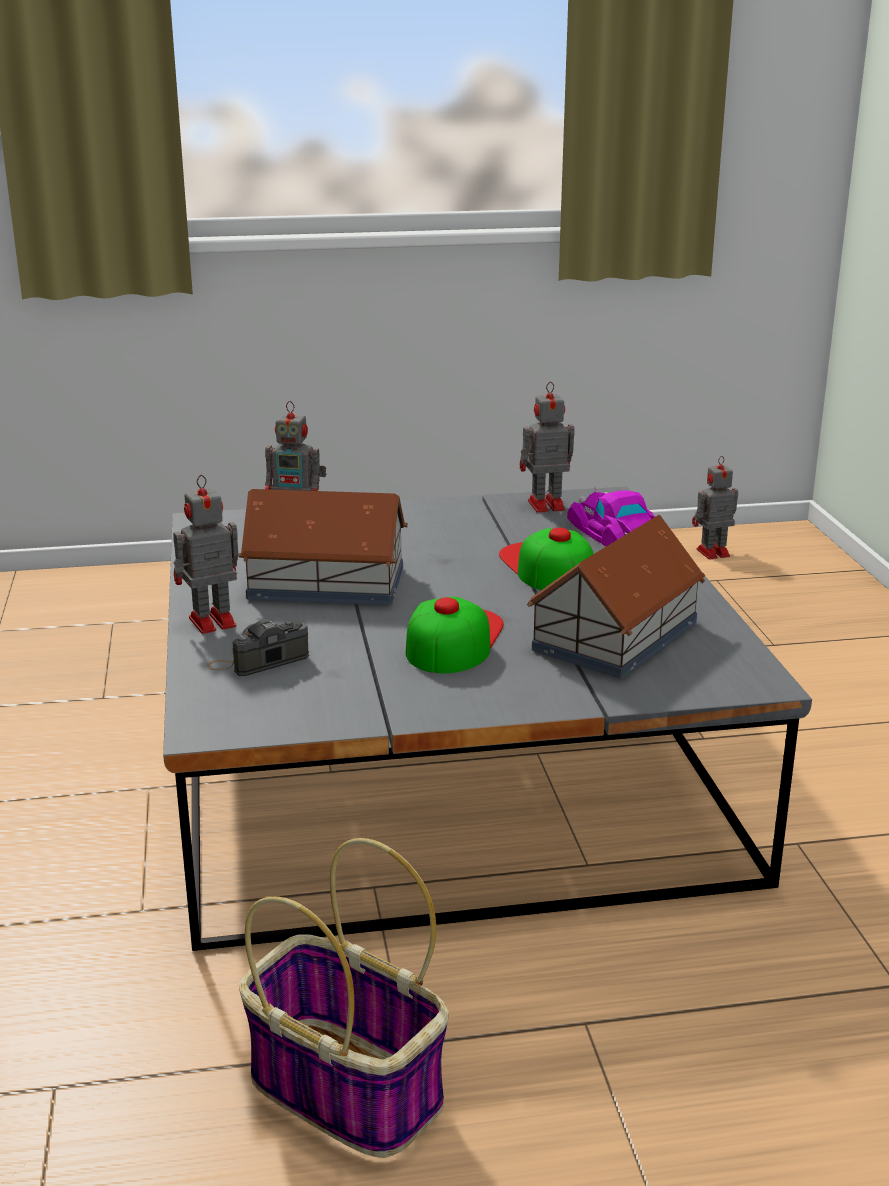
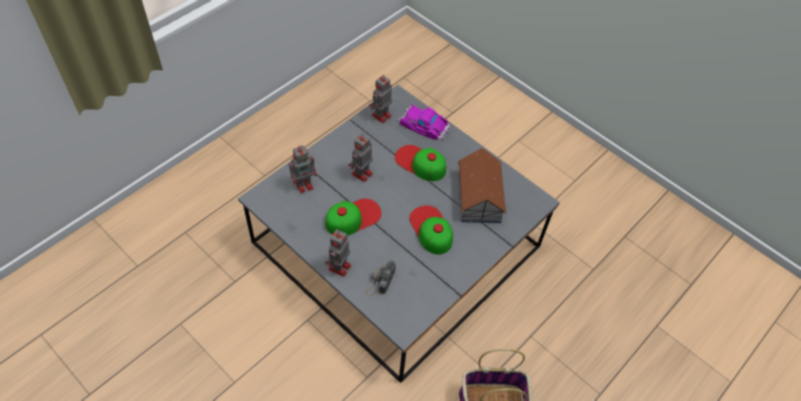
camera: 40 degrees left, 30 degrees up
toy house [239,489,408,605] -> cap [325,198,382,236]
toy robot [692,456,738,559] -> toy robot moved to [349,134,373,182]

